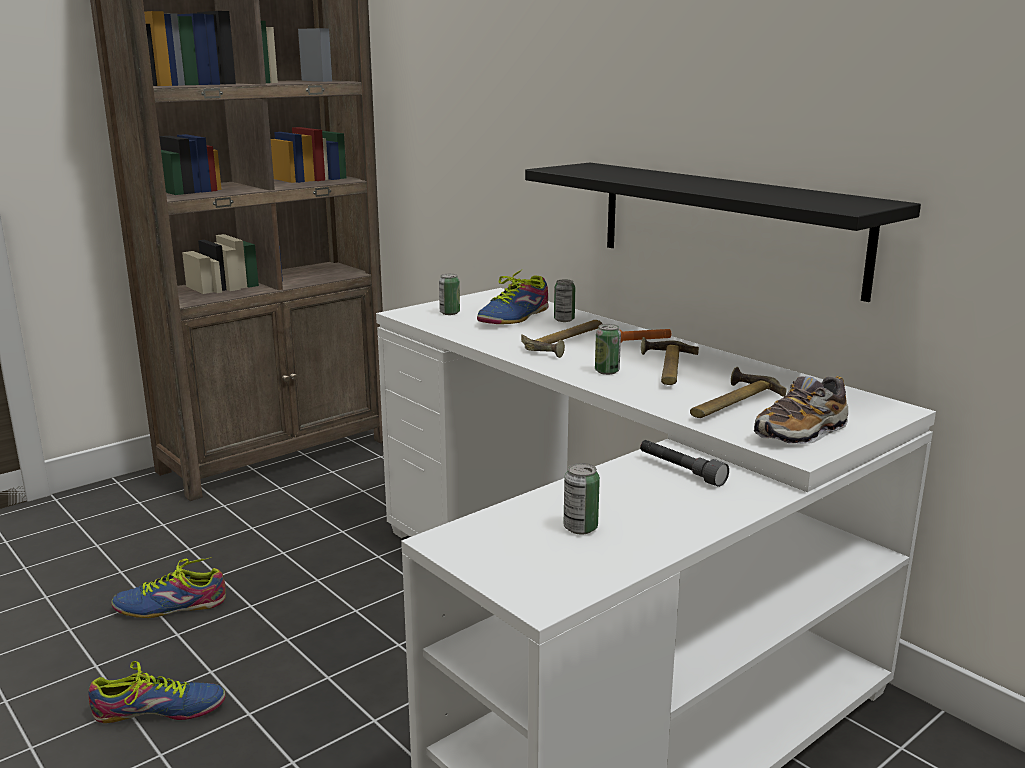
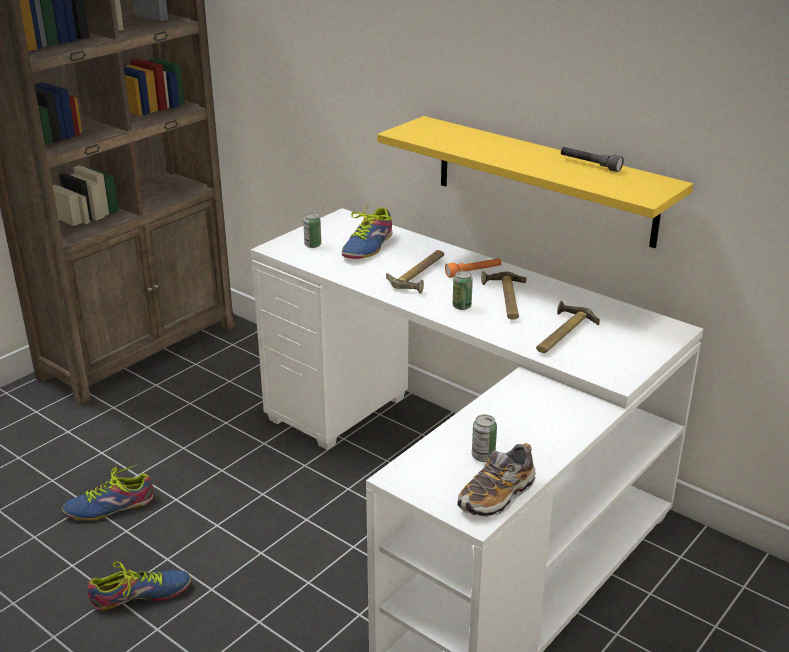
camera: 10 degrees left, 10 degrees up
black shelf [525,163,921,302] -> yellow shelf [377,116,693,248]
can [554,279,575,322] -> none
grey flashlight [640,440,729,487] -> grey flashlight moved to [561,147,624,172]
shoe [753,376,848,444] -> shoe moved to [457,443,536,517]

